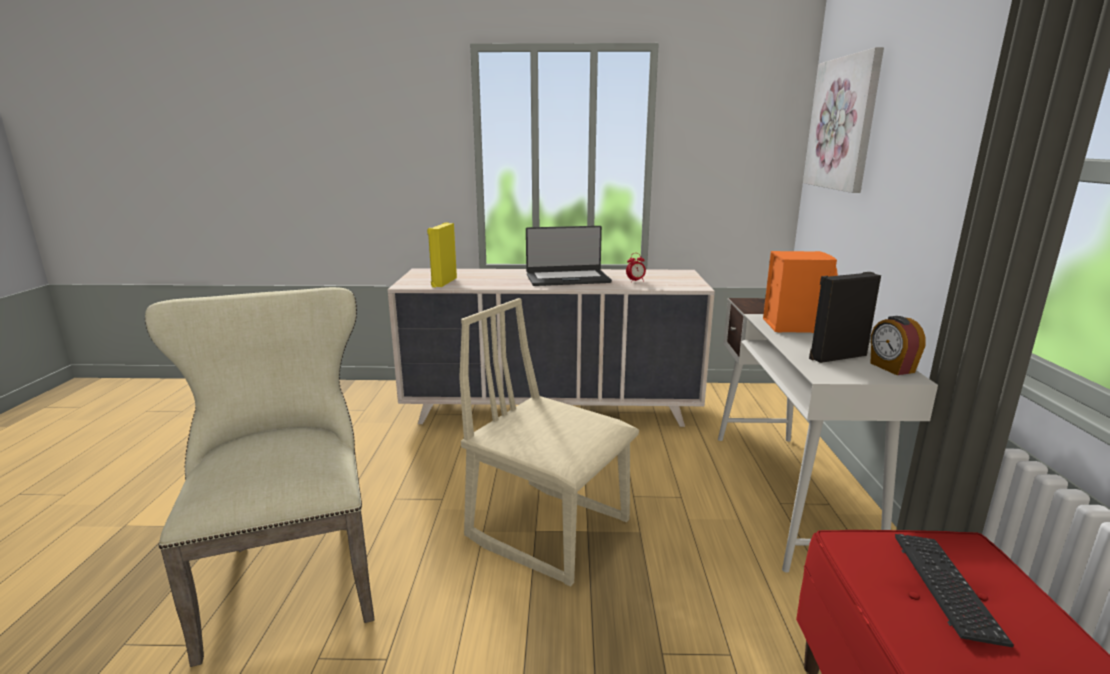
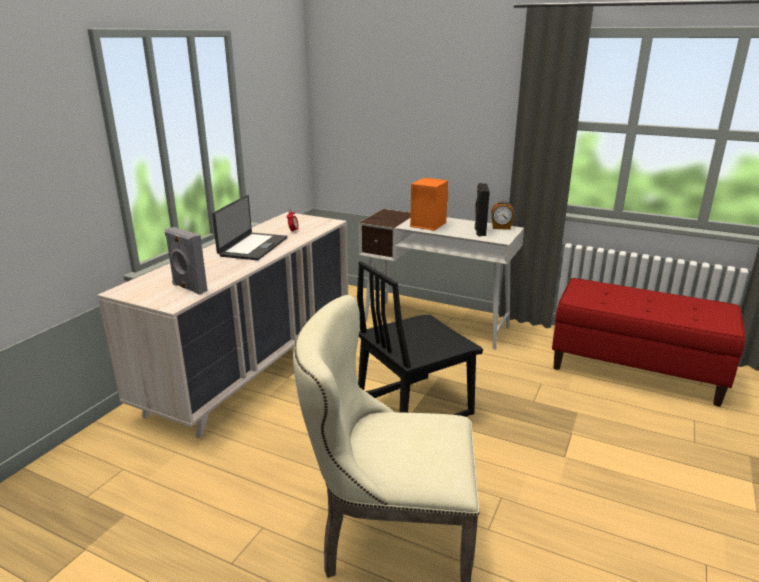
camera: 65 degrees left, 5 degrees up
yellow speaker [427,222,457,287] -> grey speaker [165,227,208,295]
beige chair [459,298,639,587] -> black chair [357,261,483,417]
picture [803,47,884,193] -> none
keyboard [895,534,1014,647] -> none

